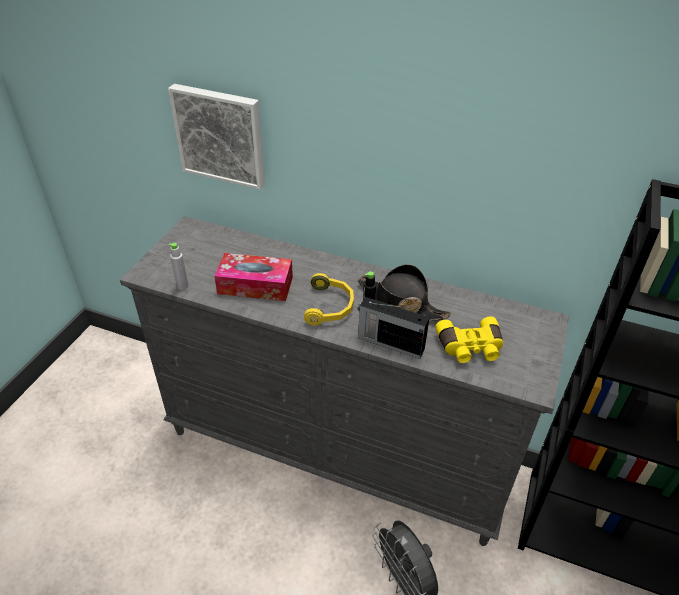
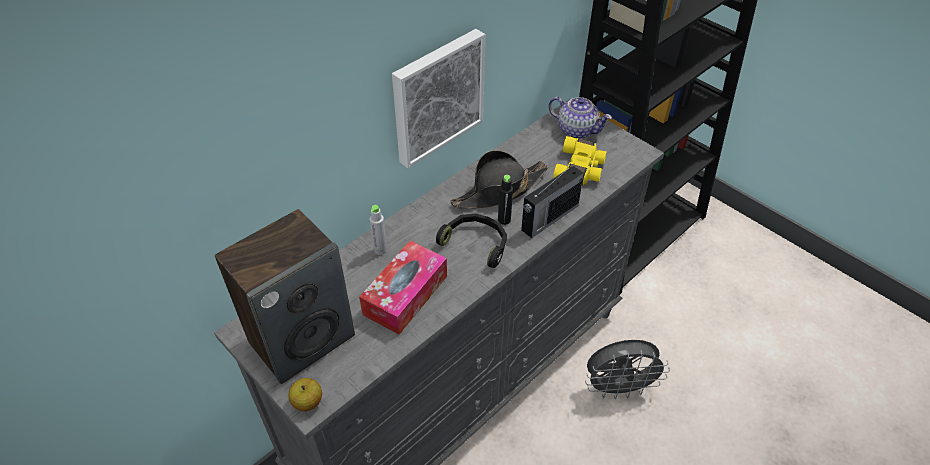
camera: 65 degrees left, 5 degrees up
picture [168,84,265,190] -> picture moved to [392,29,485,168]
grey bottle [169,243,189,290] -> grey bottle moved to [370,205,387,255]
yellow headphones [304,273,354,325] -> black headphones [436,213,507,268]
none -> speaker [215,209,355,384]
none -> apple [289,378,322,411]
none -> teapot [548,97,612,139]

